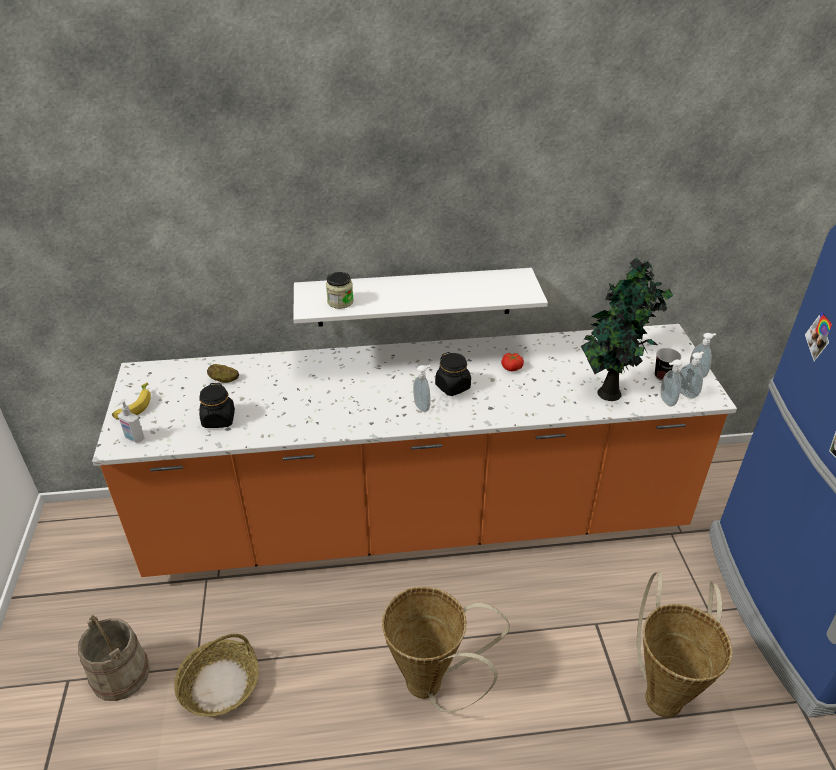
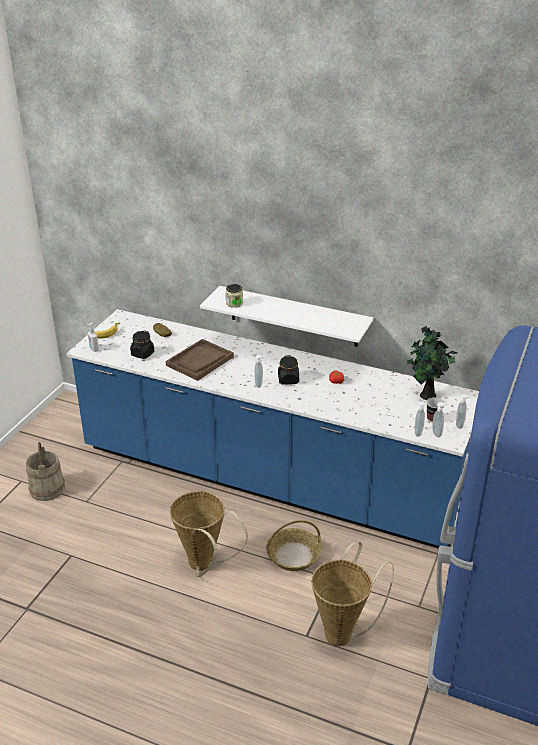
camera: 30 degrees right, 5 degrees down
orange counter [92,324,737,577] -> blue counter [67,309,479,549]
basket [174,634,259,717] -> basket moved to [266,520,322,571]
potted plant [581,291,658,401] -> none
none -> brown tray [166,339,234,381]

